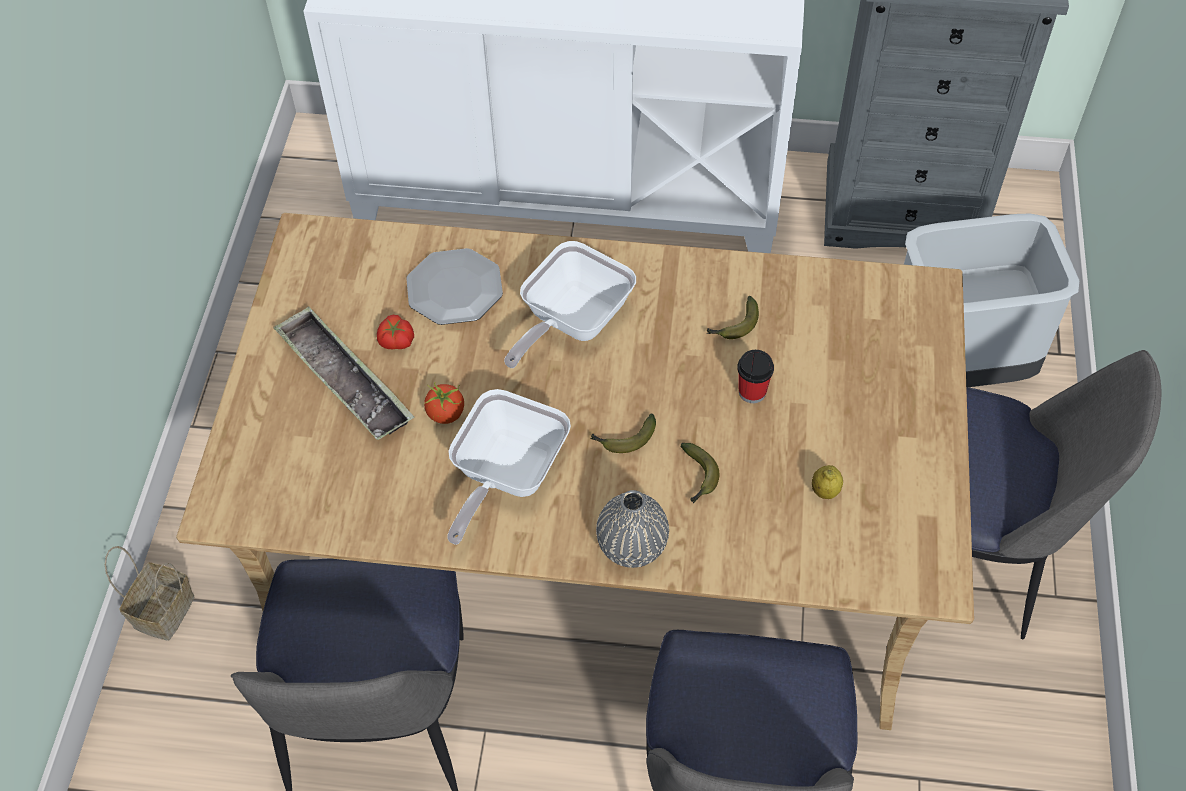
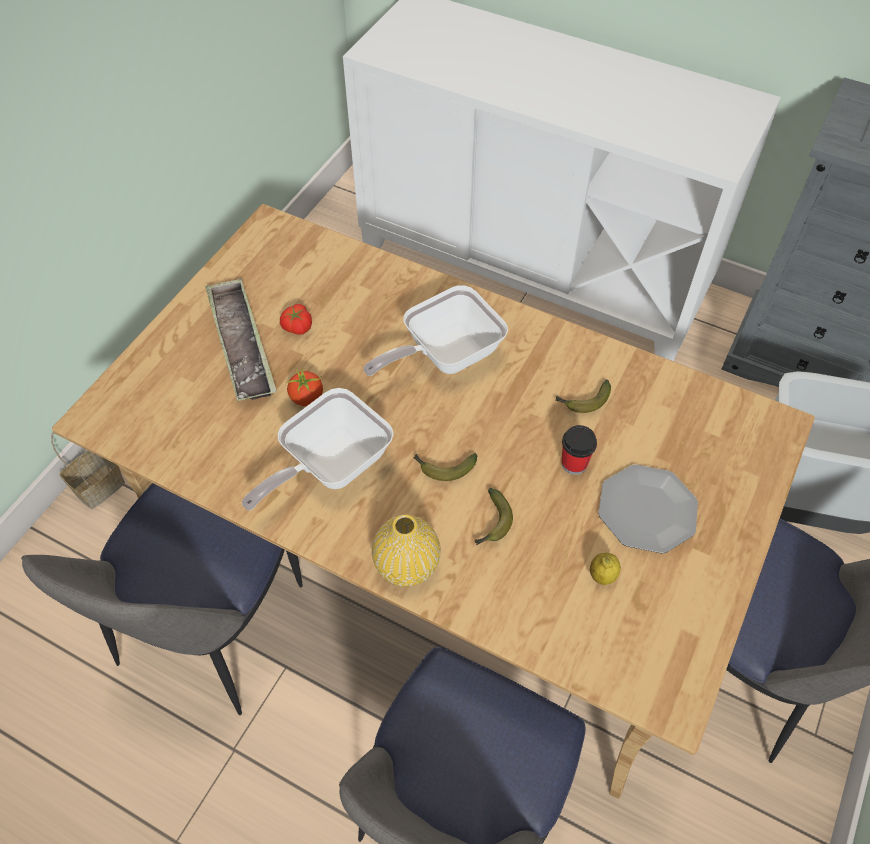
camera: 20 degrees right, 0 degrees up
plate [406,248,503,325] -> plate moved to [598,464,698,554]
grey vase [596,490,669,568] -> yellow vase [372,514,441,586]

